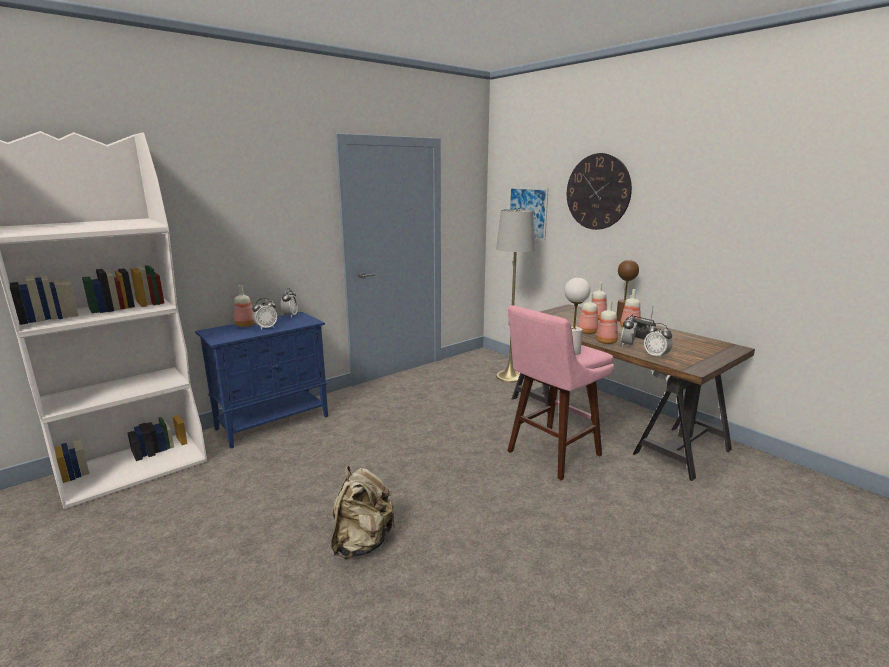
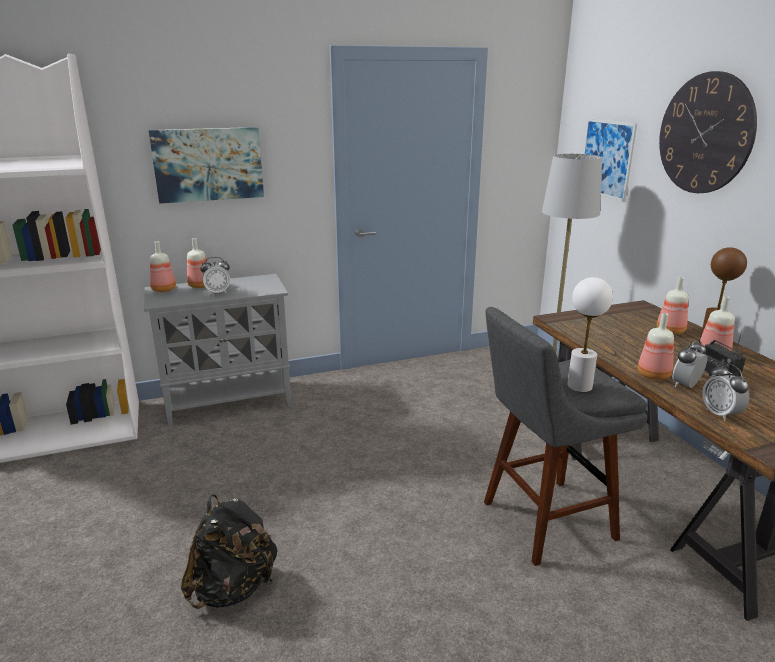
camera: 20 degrees right, 5 degrees up
blue cabinet [195,312,328,449] -> grey cabinet [144,274,292,428]
alarm clock [281,288,298,318] -> none
beige backpack [331,466,395,560] -> black backpack [181,494,277,609]
pink stool [508,305,614,480] -> grey stool [484,307,647,566]
bottle [578,293,598,334] -> bottle moved to [150,241,176,292]
none -> picture [149,127,264,204]

